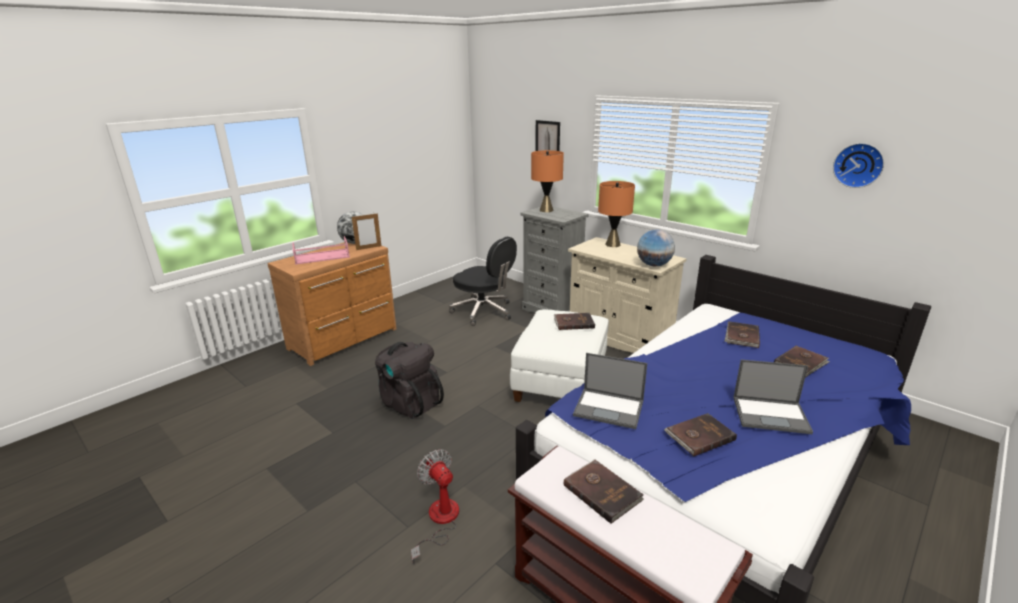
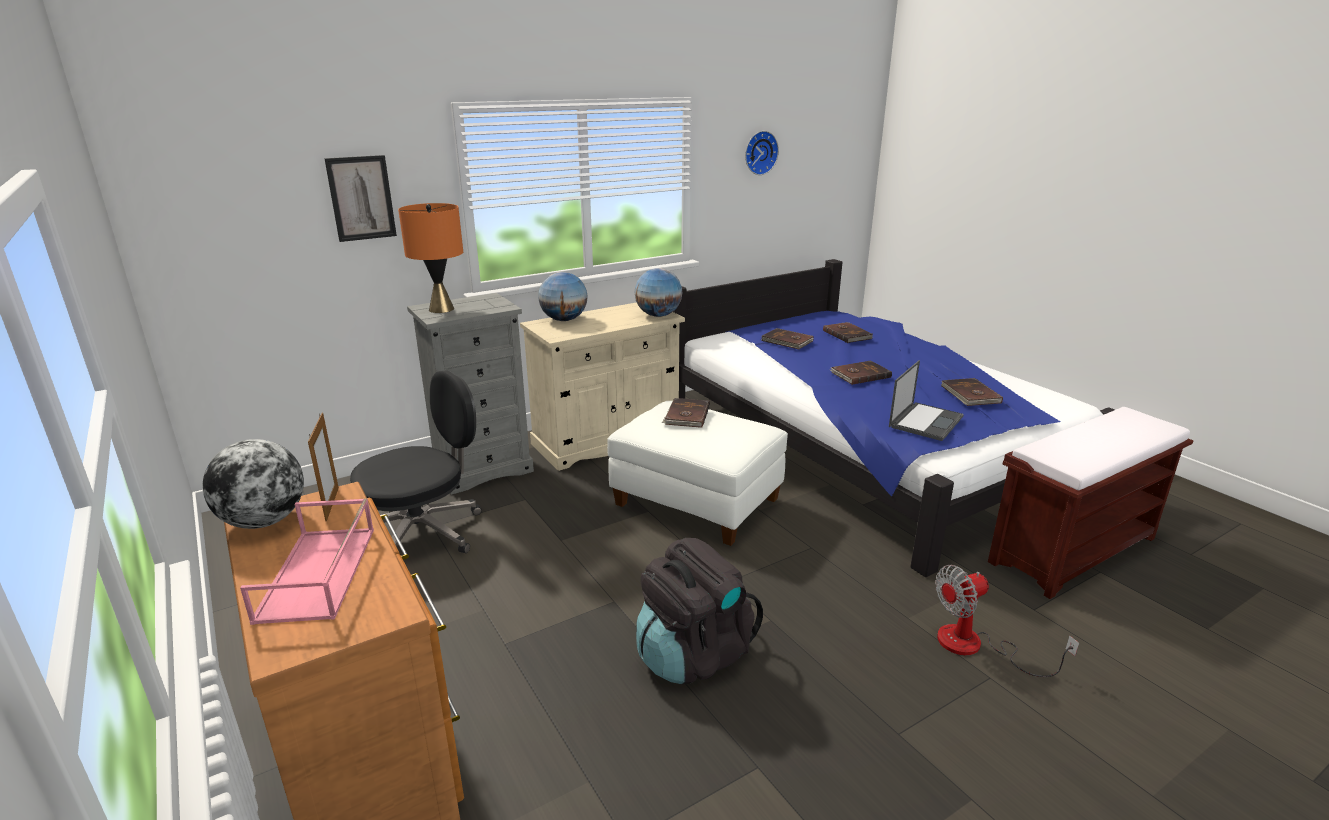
camera: 75 degrees left, 0 degrees up
brown book [564,459,644,524] -> brown book moved to [830,361,892,385]
orange table lamp [598,181,635,247] -> globe [538,272,588,321]
laptop [733,360,813,434] -> none

